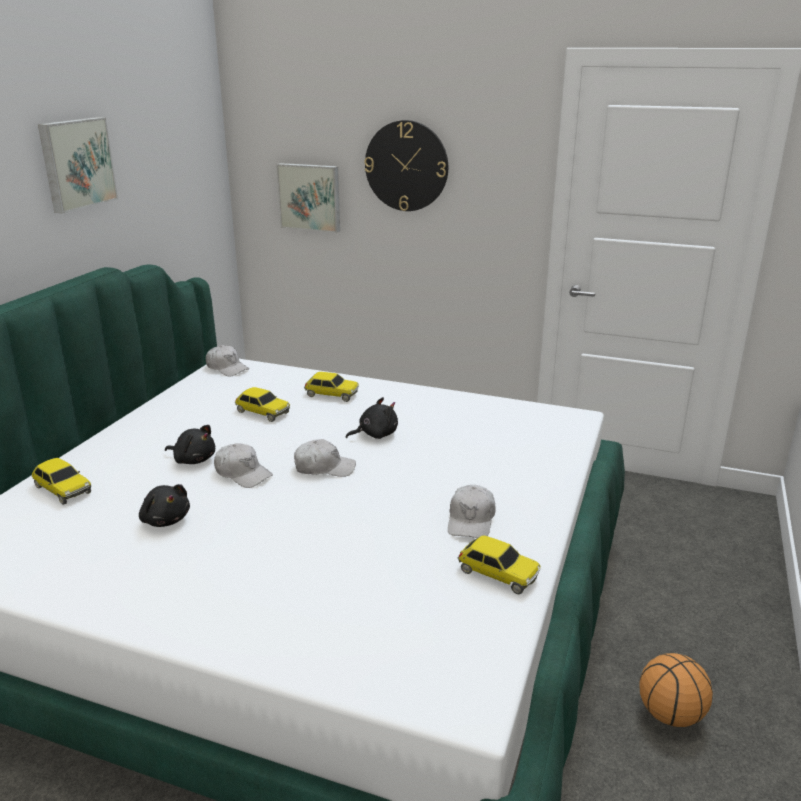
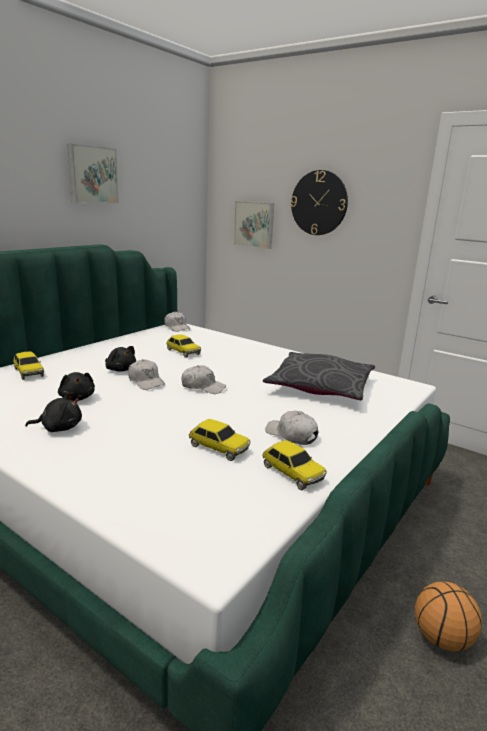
camera: 15 degrees right, 5 degrees down
toy car [304,372,359,402] -> toy car moved to [189,419,250,461]
black plush toy [346,397,398,439] -> black plush toy moved to [25,392,82,432]
white cap [448,485,496,538] -> white cap turned 105 degrees clockwise [265,411,319,445]
none -> grey pillow [263,352,375,400]

